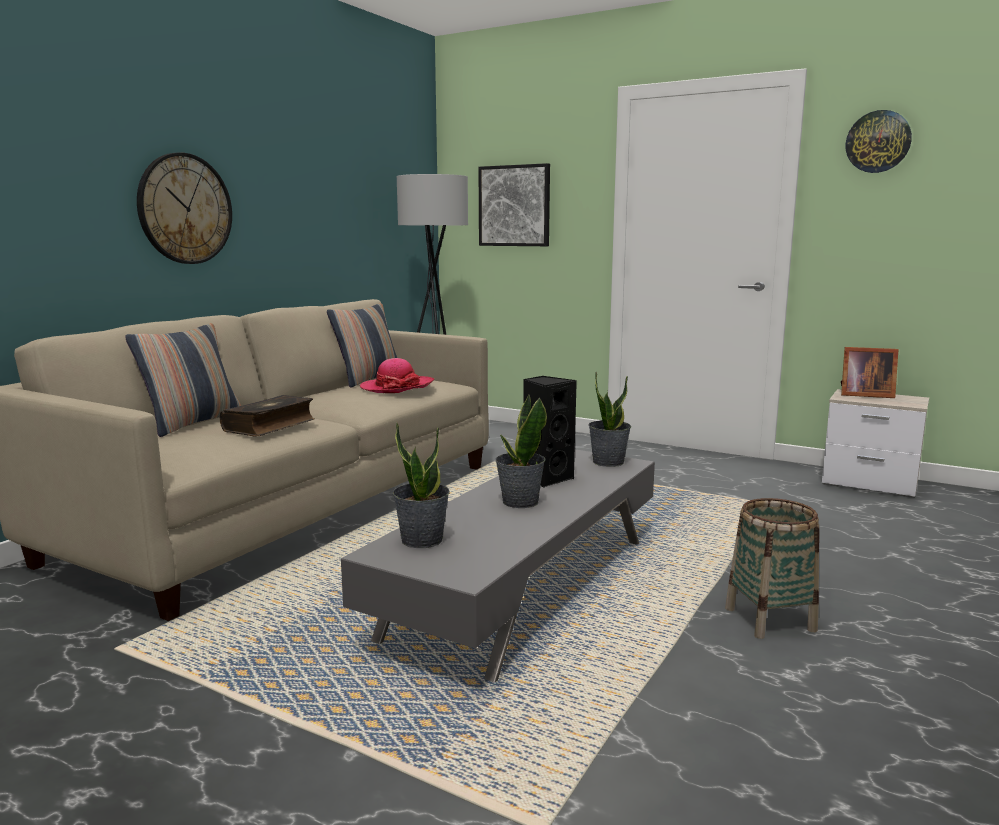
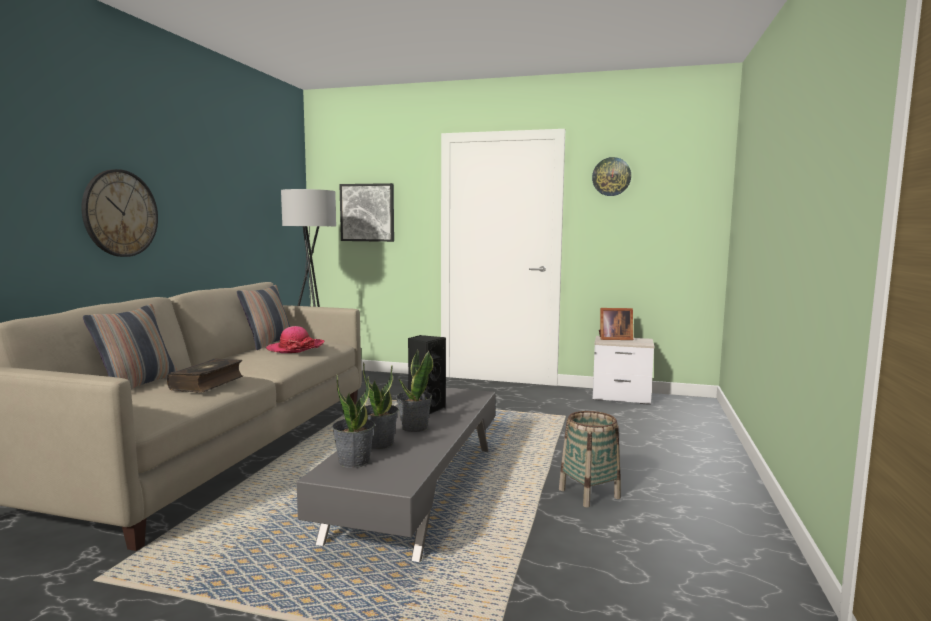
camera: 15 degrees left, 5 degrees down
potted plant [588,372,631,467] -> potted plant moved to [363,362,399,449]

